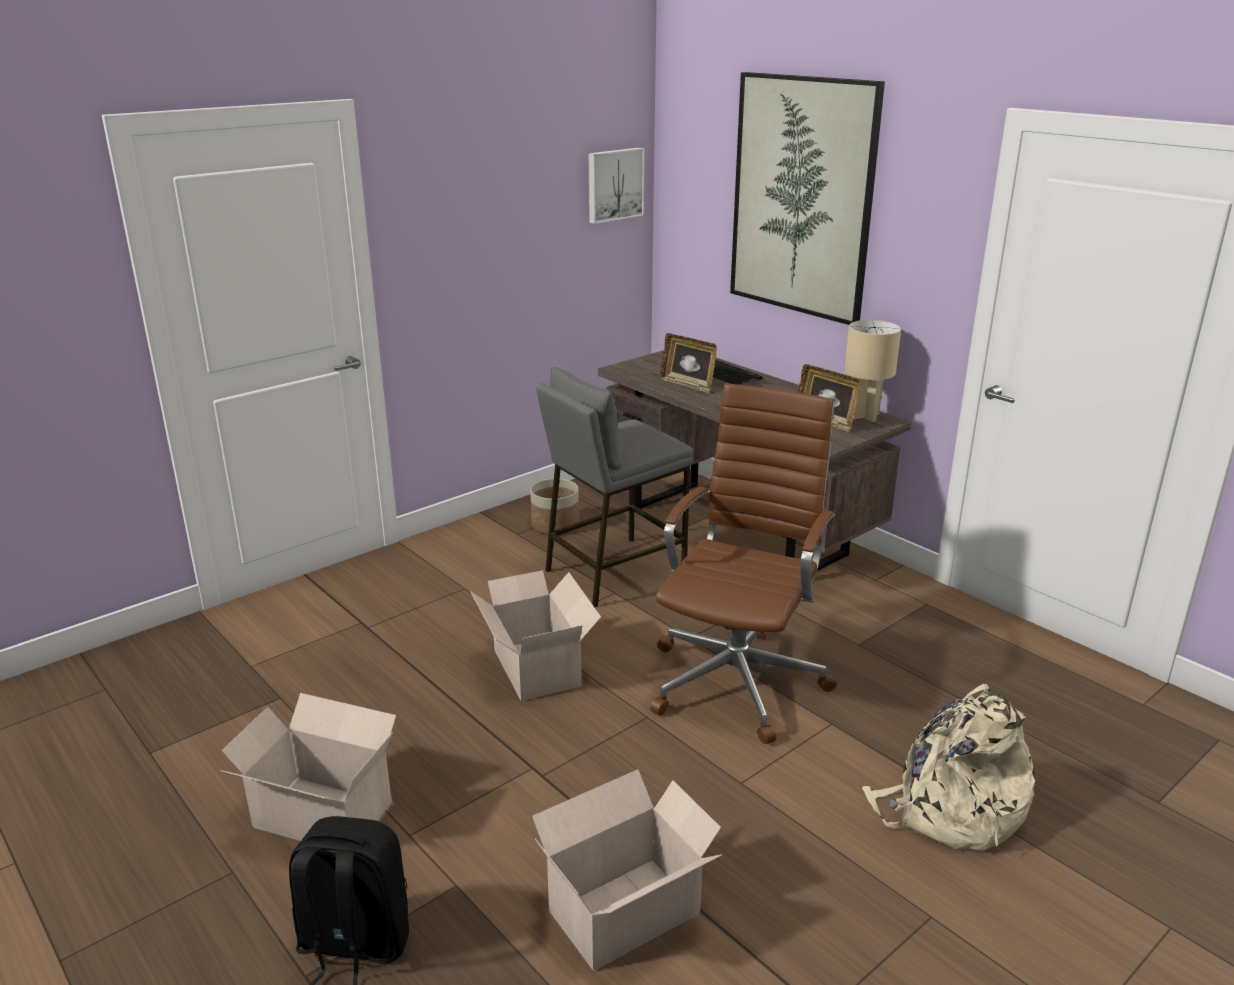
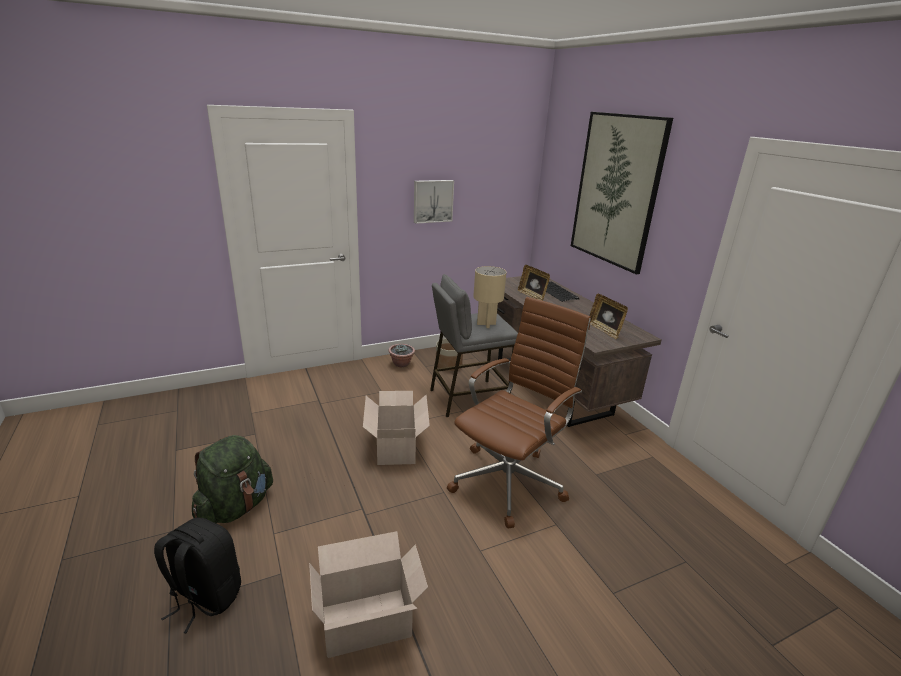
camera: 15 degrees right, 0 degrees up
cardboard box [221,693,396,841] -> green backpack [192,435,273,523]
picture [589,148,645,224] -> picture moved to [414,180,454,224]
beige table lamp [844,320,901,422] -> beige table lamp moved to [473,266,506,328]
beige backpack [862,684,1035,851] -> none
none -> potted plant [388,344,415,367]

